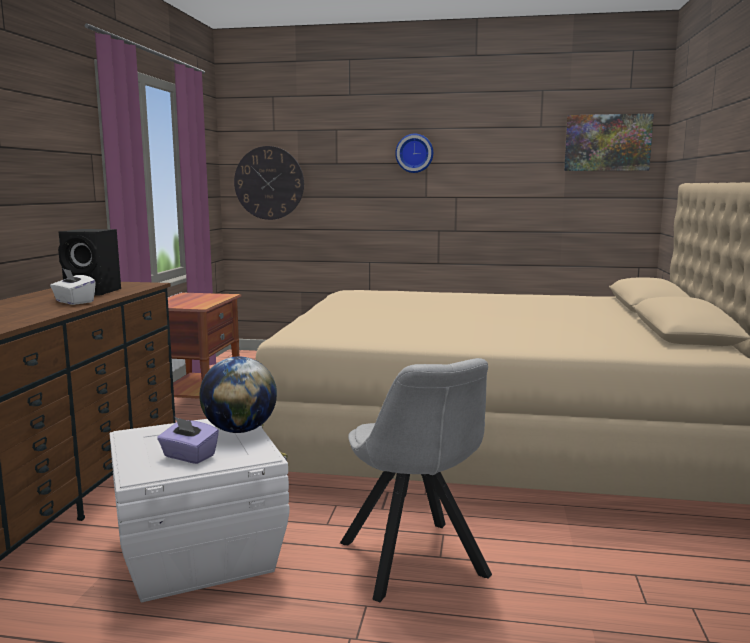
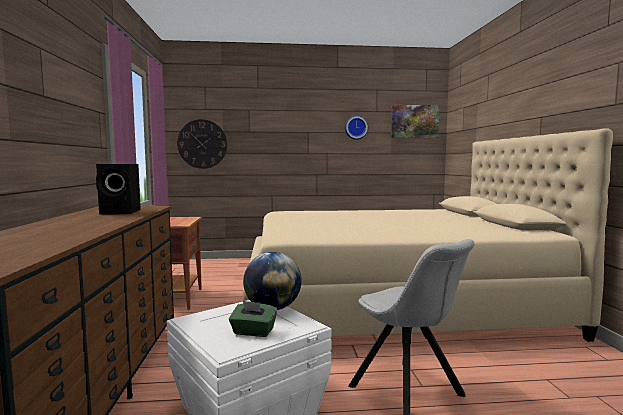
camera: 15 degrees left, 5 degrees down
white tissue box [50,269,96,305] -> none
purple tissue box [157,417,219,464] -> green tissue box [229,301,277,337]
wall clock [395,134,433,173] -> wall clock moved to [345,115,368,140]

